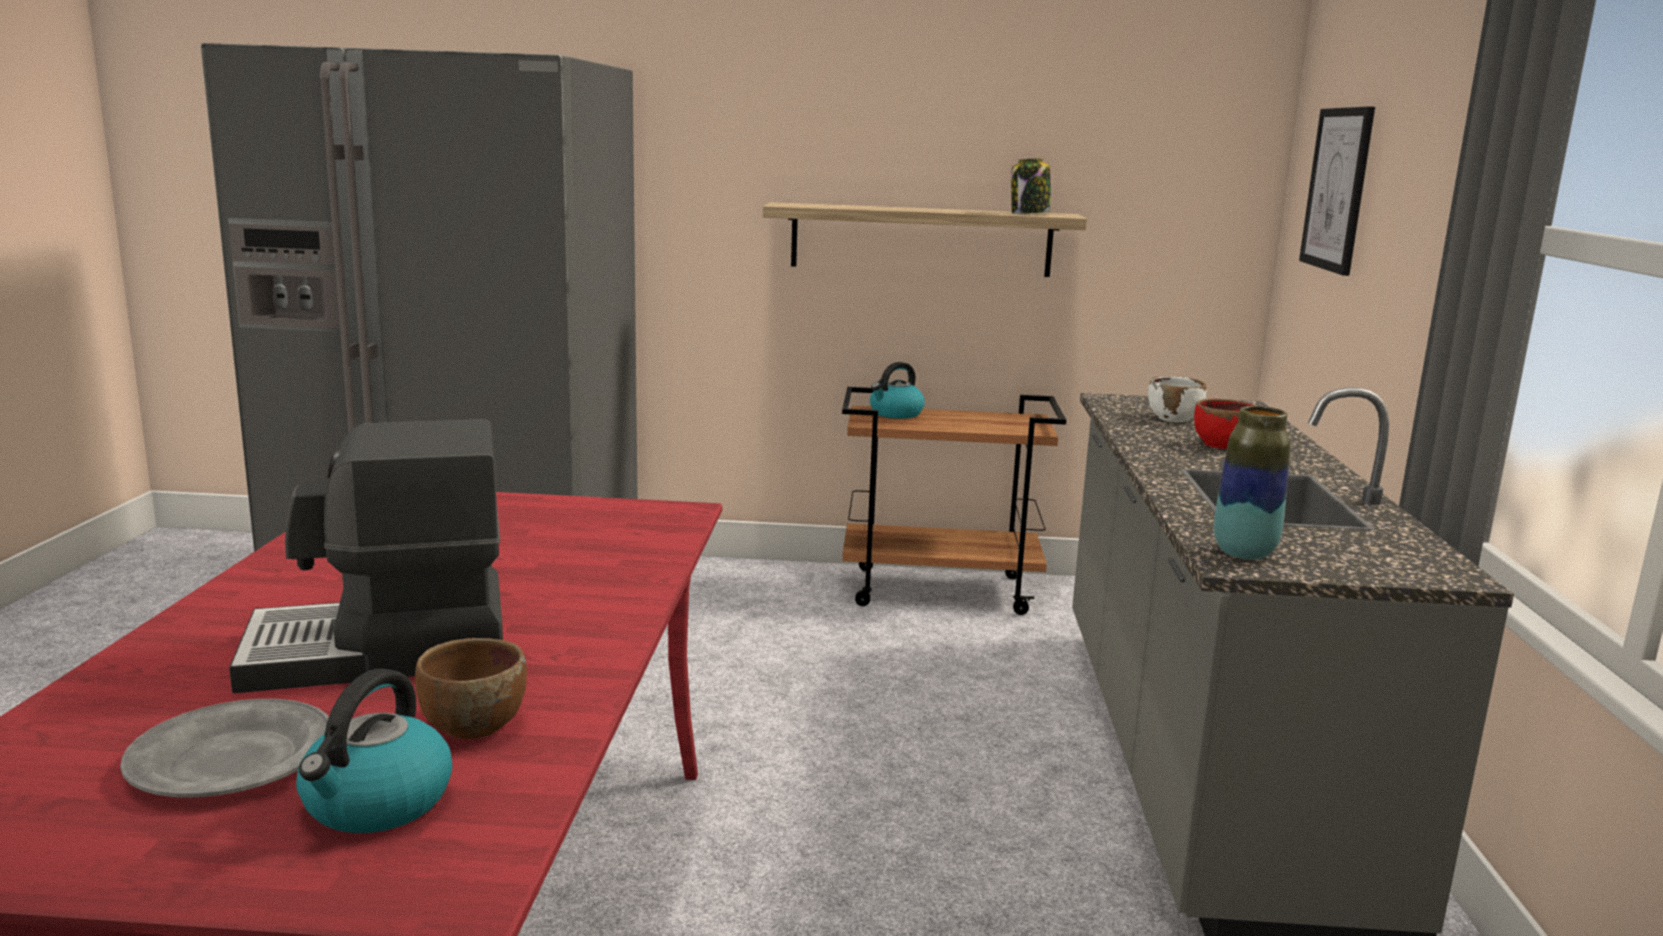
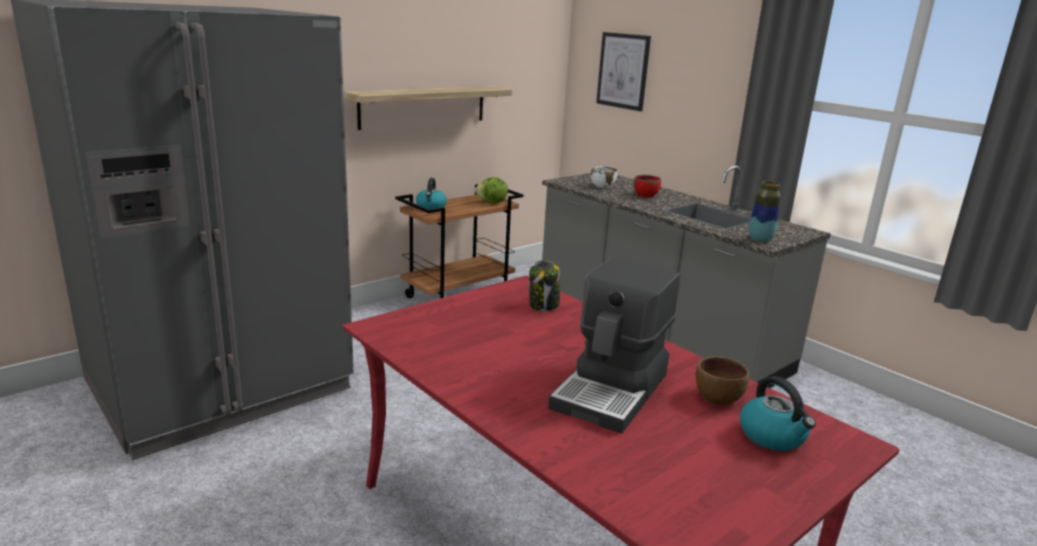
camera: 45 degrees left, 5 degrees up
grey plate [121,699,329,797] -> none
jar [1011,158,1051,214] -> jar moved to [529,260,560,311]
none -> lettuce [475,177,508,204]

